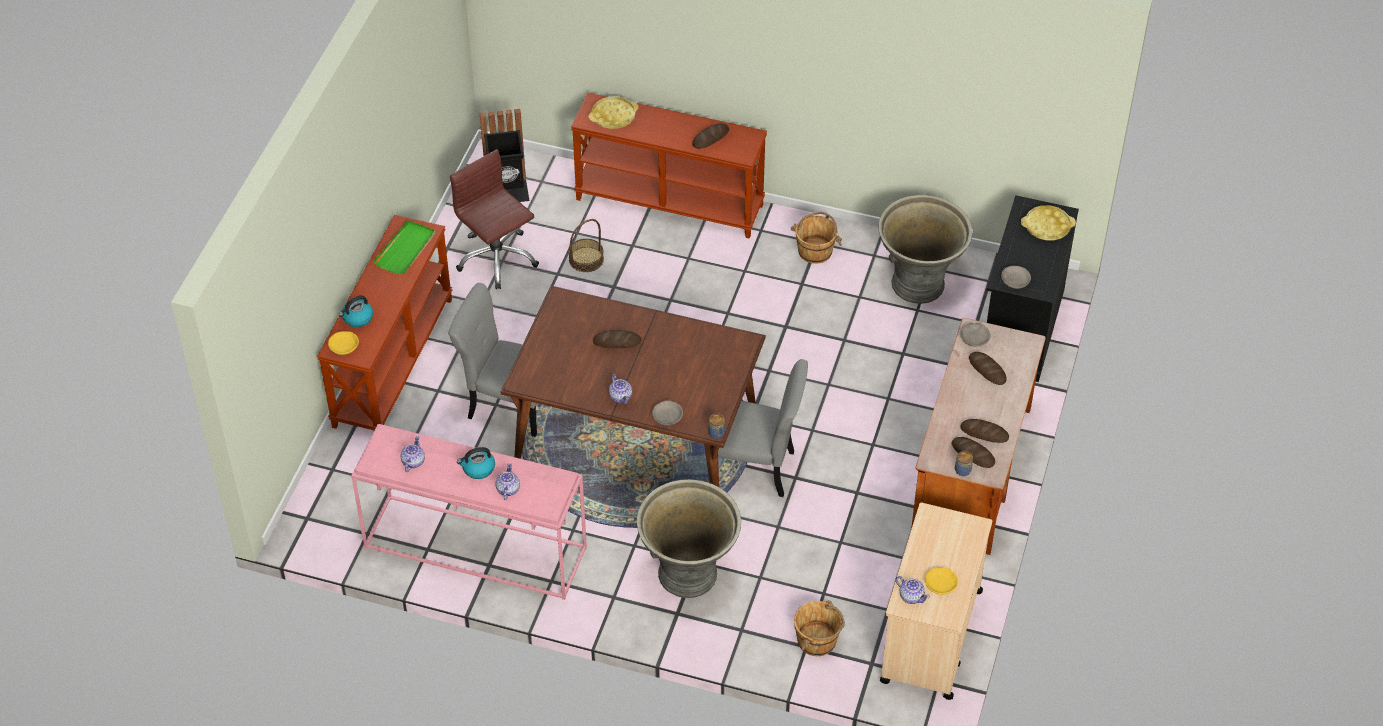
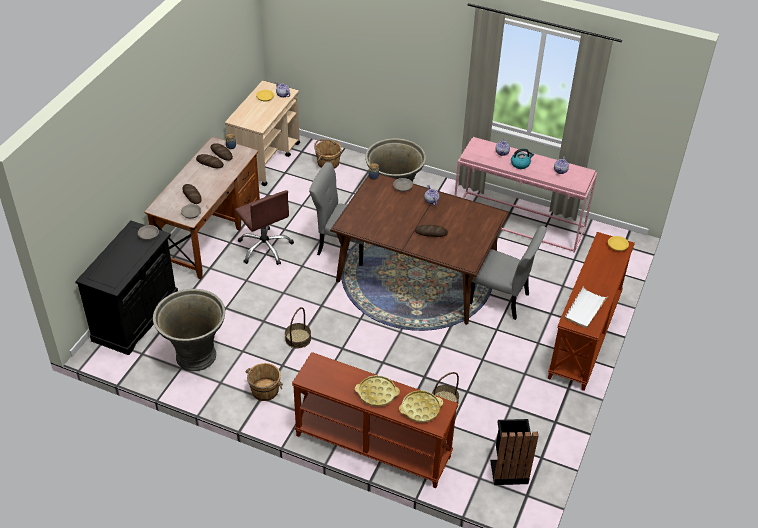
camera: 175 degrees left, 5 degrees down
kettle [339,295,373,327] -> none
green tray [373,220,436,274] -> white tray [565,286,608,328]
brown office chair [450,149,539,289] -> brown office chair moved to [235,190,294,265]
bread [692,123,729,149] -> none
yellow tray [1021,205,1076,240] -> yellow tray moved to [355,375,400,407]
none -> basket [285,307,311,348]

